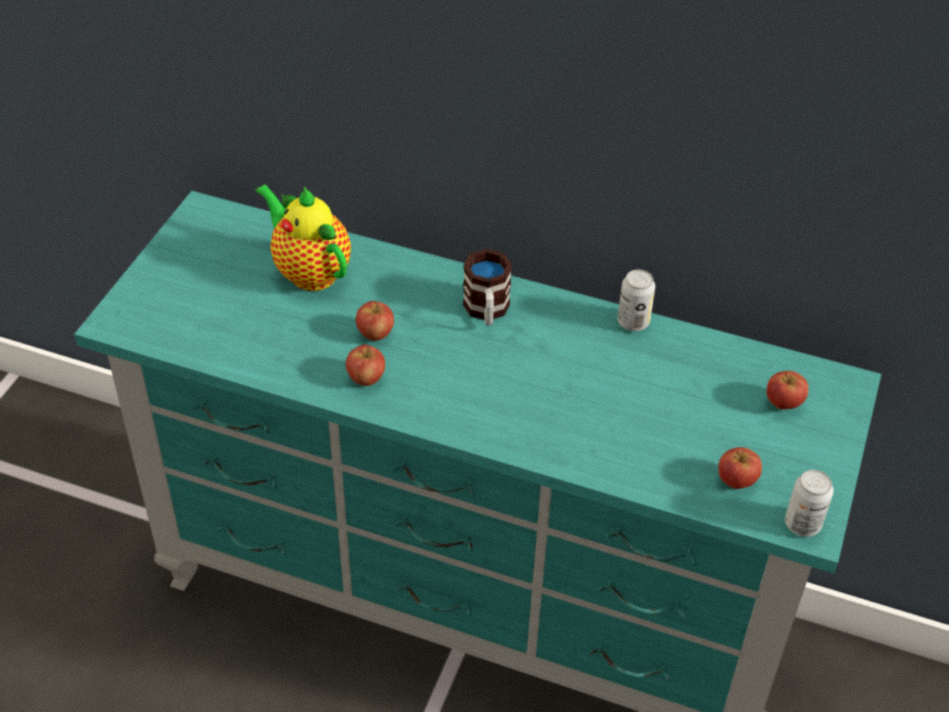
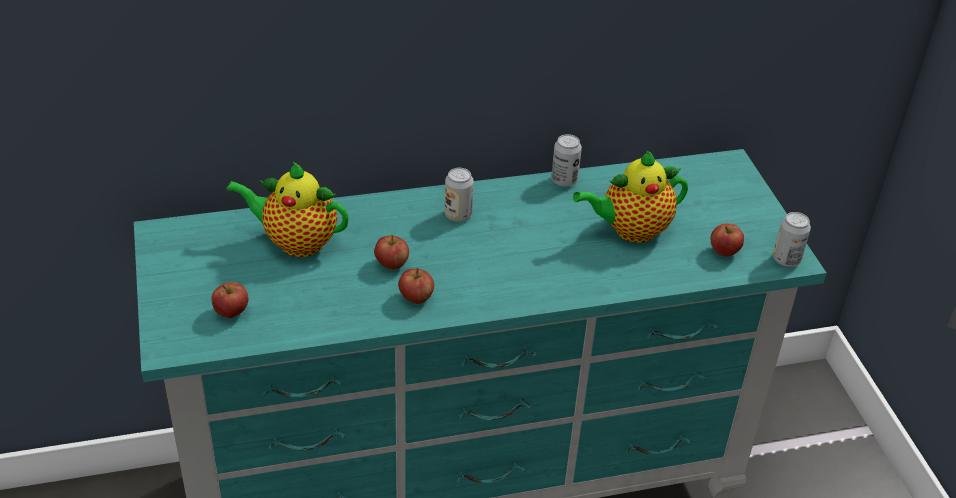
camera: 35 degrees left, 5 degrees down
mug [463,249,512,326] -> can [444,168,474,222]
apple [767,371,809,410] -> apple moved to [211,282,249,318]
none -> teapot [573,150,688,243]

